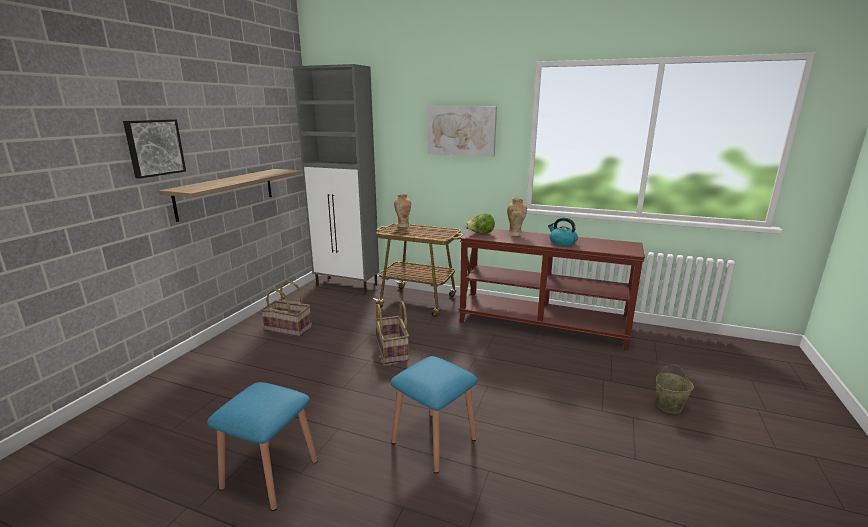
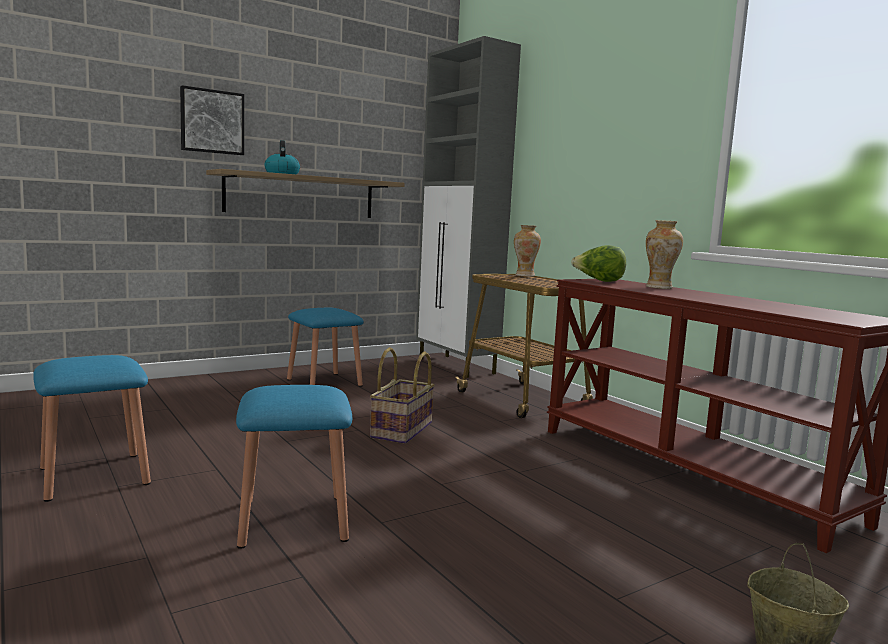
camera: 35 degrees right, 10 degrees down
basket [261,281,312,337] -> blue stool [287,308,364,387]
picture [427,106,497,156] -> none
kettle [548,218,578,246] -> kettle moved to [264,140,300,174]

